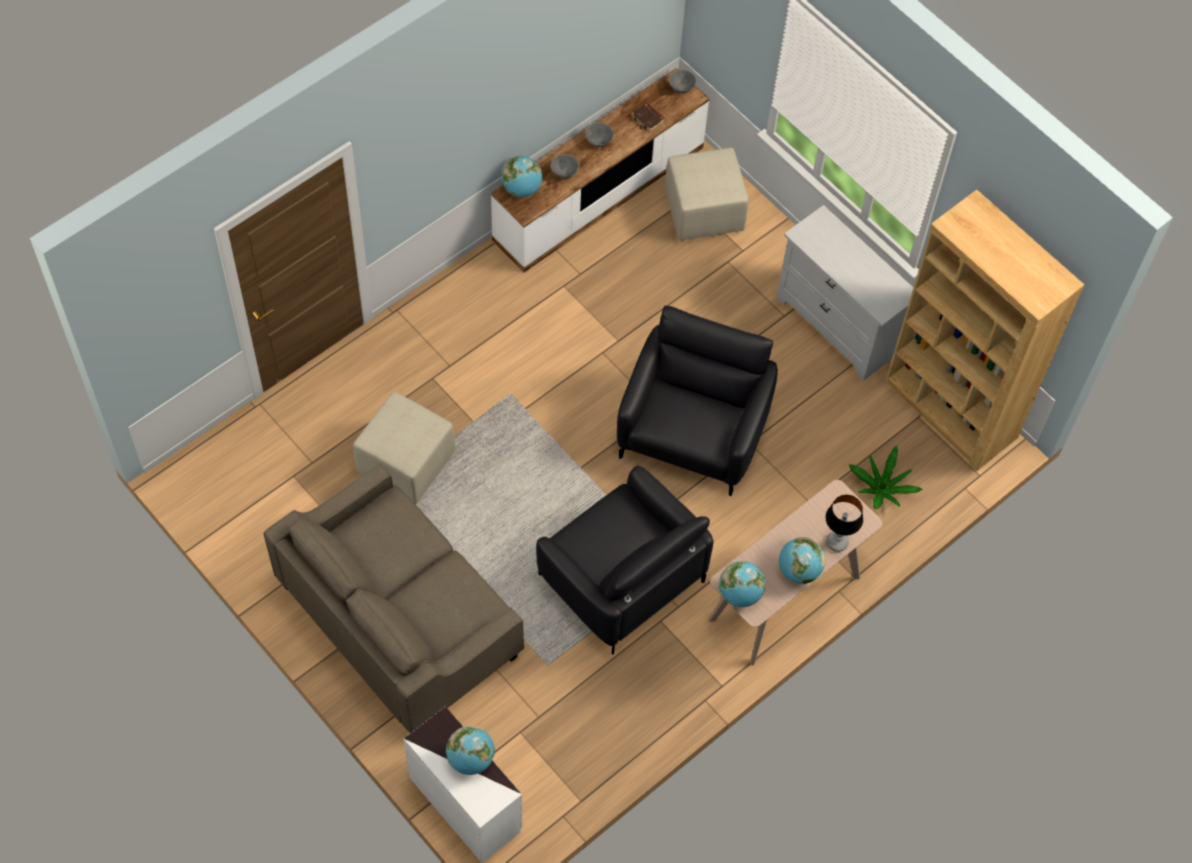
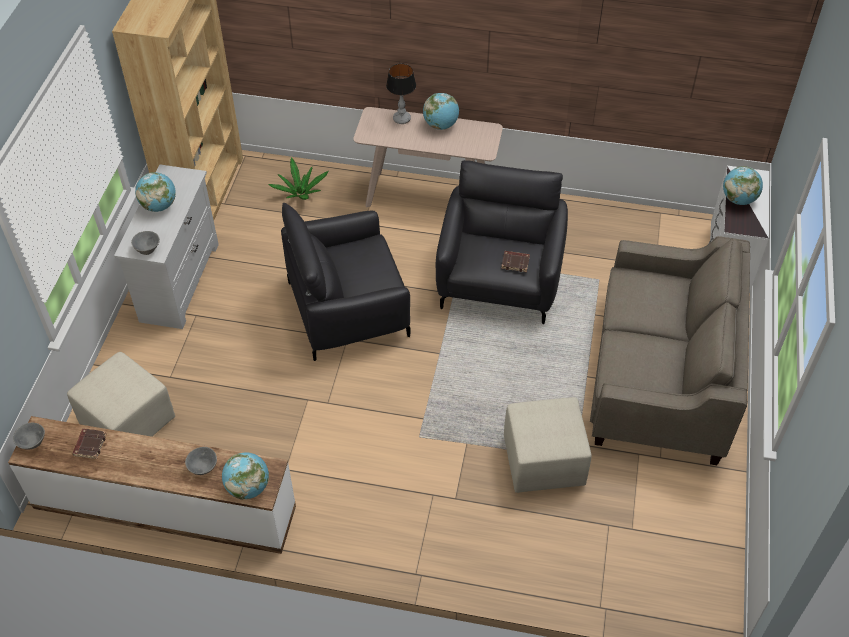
camera: 125 degrees left, 10 degrees down
grey bowl [586,123,614,147] -> grey bowl moved to [131,231,160,255]
globe [719,561,765,607] -> globe moved to [135,172,176,212]
none -> brown book [501,251,530,272]

